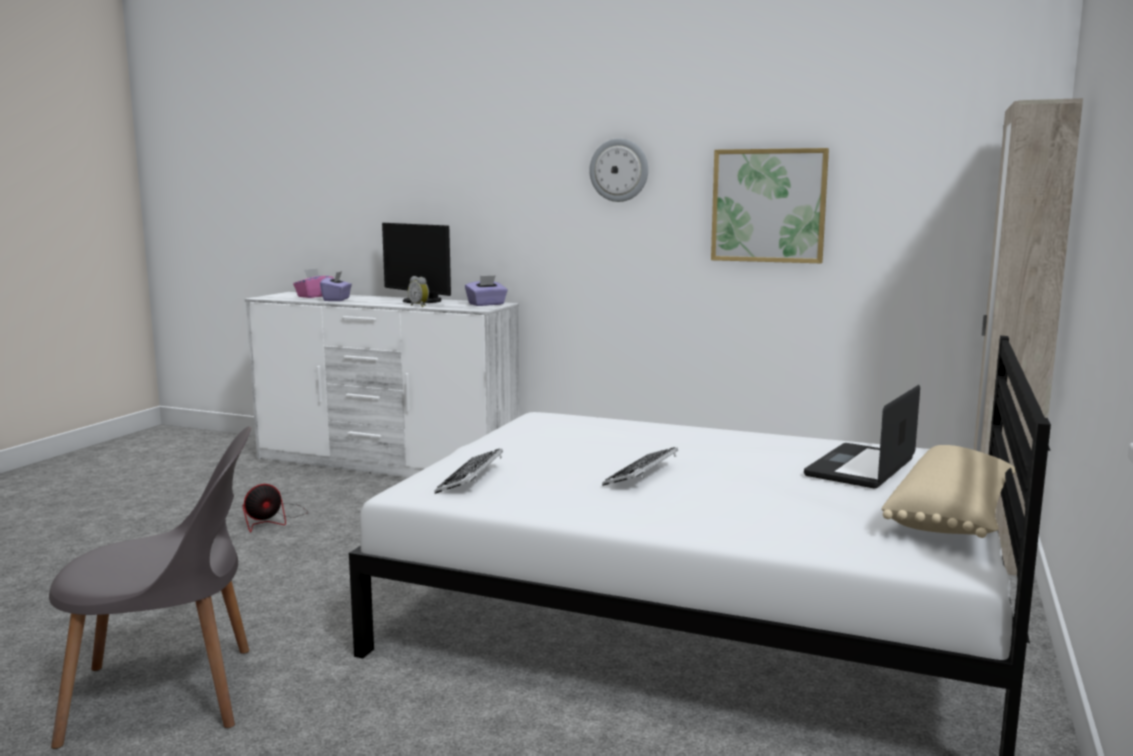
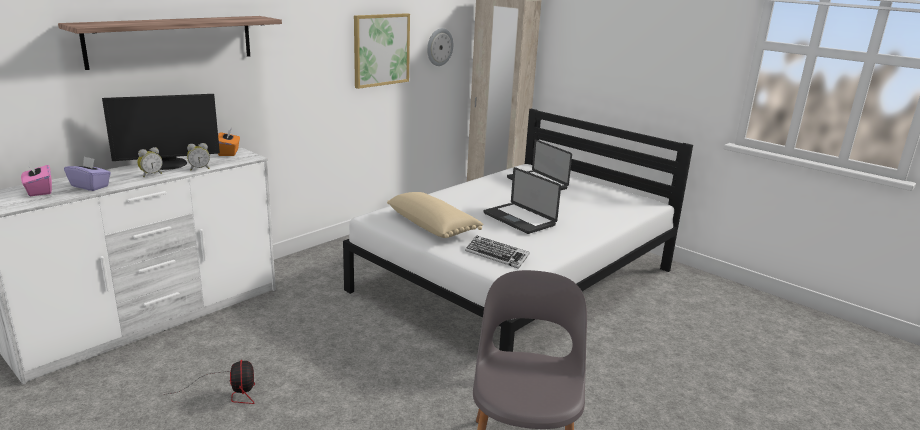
camera: 70 degrees left, 10 degrees up
purple tissue box [465,275,508,306] -> orange tissue box [218,128,240,156]
wall clock [589,138,648,202] -> wall clock moved to [427,28,453,66]
keyboard [602,447,678,486] -> laptop [484,167,561,234]
beige pillow [881,445,1016,538] -> beige pillow moved to [387,192,484,238]
none -> shelf [58,16,282,70]
none -> alarm clock [137,147,163,177]

